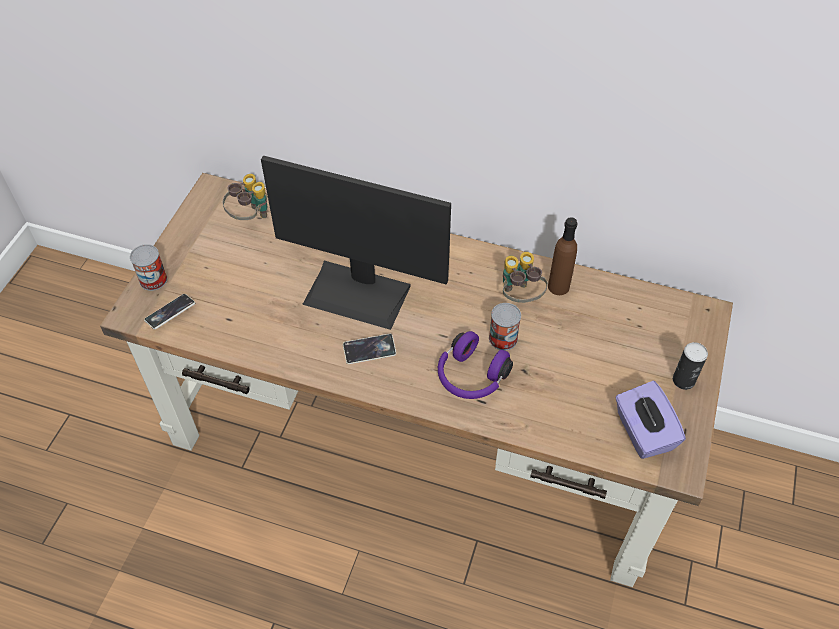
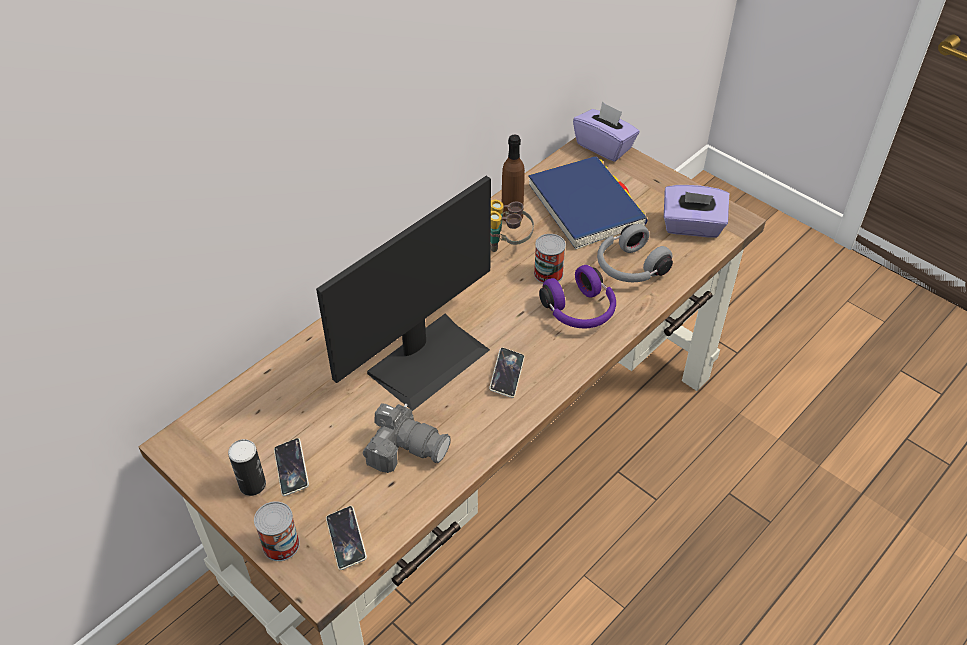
camera: 65 degrees left, 5 degrees down
binoculars [223,174,268,220] -> none
can [673,342,708,390] -> can moved to [228,439,266,496]
none -> phone [274,438,309,496]
none -> camera [363,403,451,473]
none -> blue book [528,156,648,249]
none -> purple tissue box [573,101,639,162]
none -> grey headphones [597,224,673,282]

